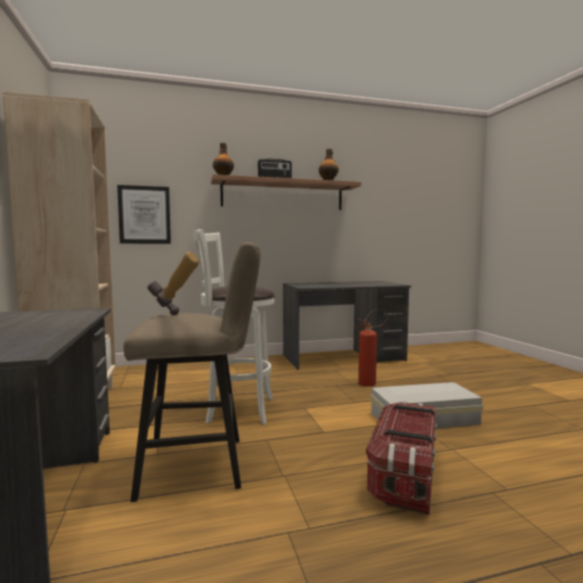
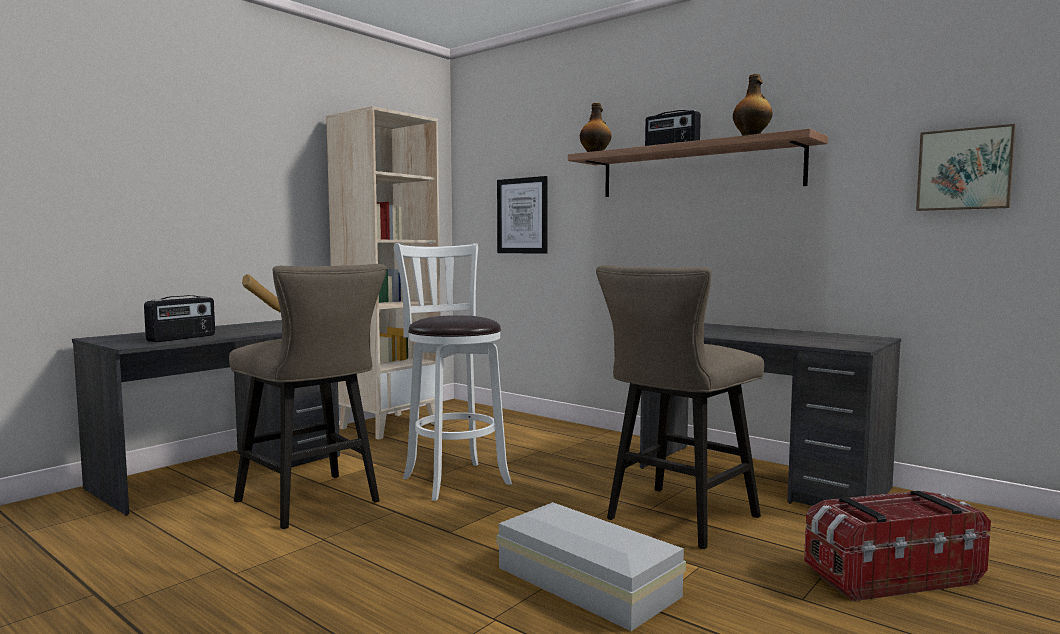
camera: 55 degrees right, 0 degrees up
fire extinguisher [357,309,389,387] -> beige stool [596,265,764,549]
storage box [366,401,437,515] -> storage box moved to [804,490,991,601]
none -> radio [144,295,215,342]
none -> picture [916,124,1016,211]

